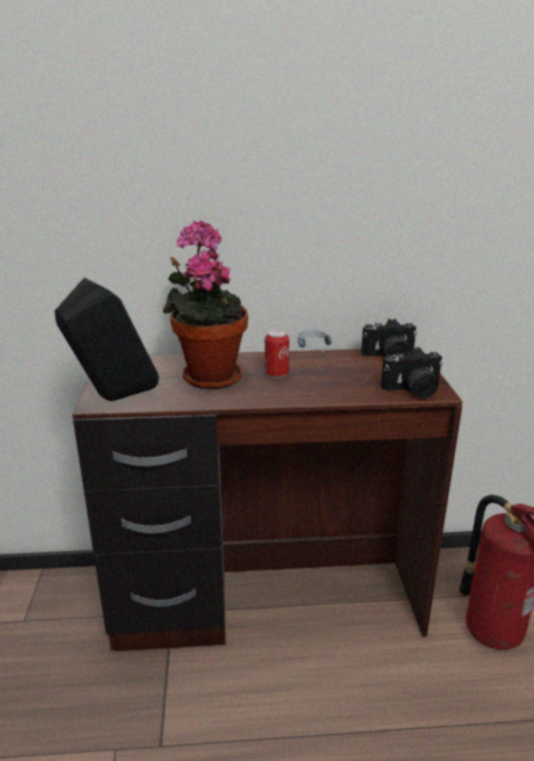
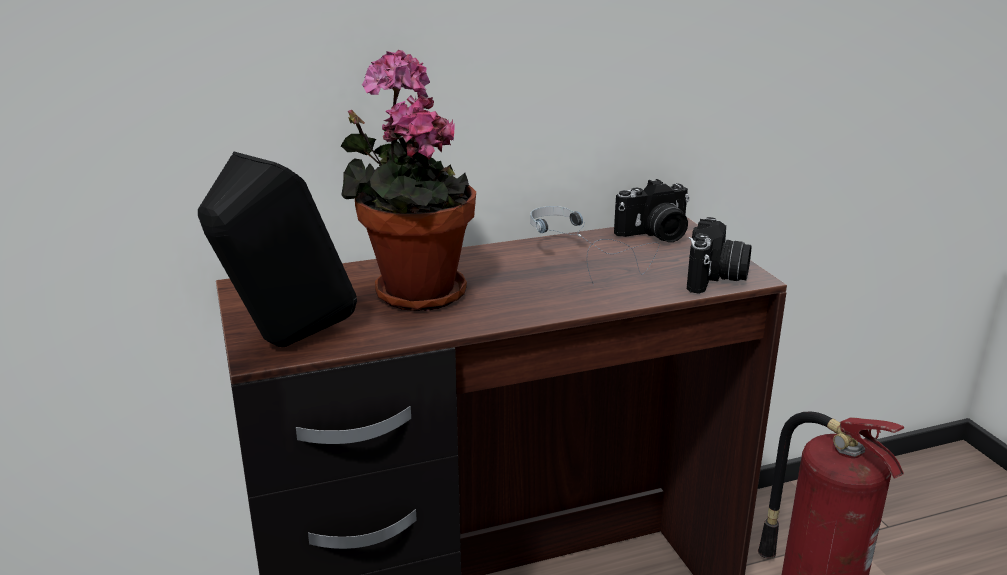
camera: 15 degrees left, 0 degrees up
can [265,329,289,379] -> none
camera [381,347,443,398] -> camera turned 45 degrees counterclockwise [687,217,751,294]

